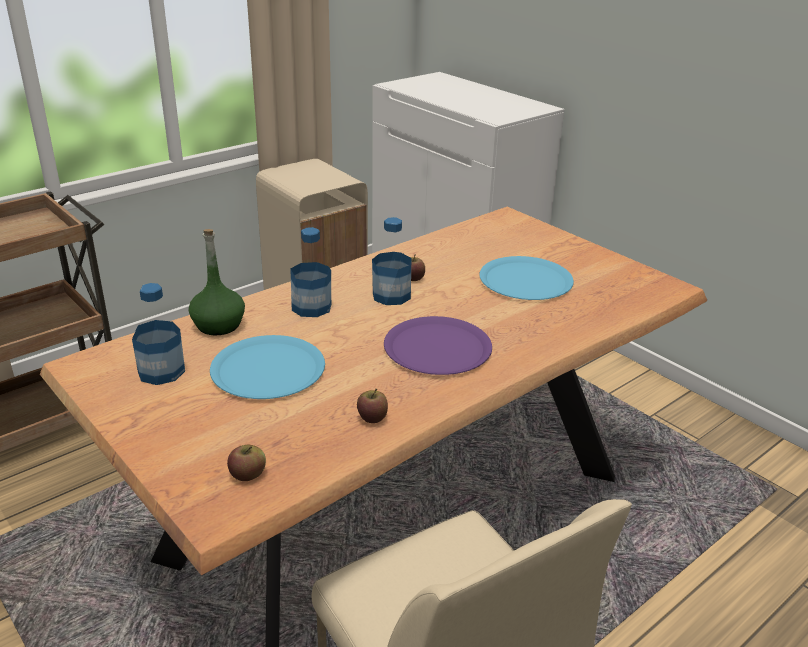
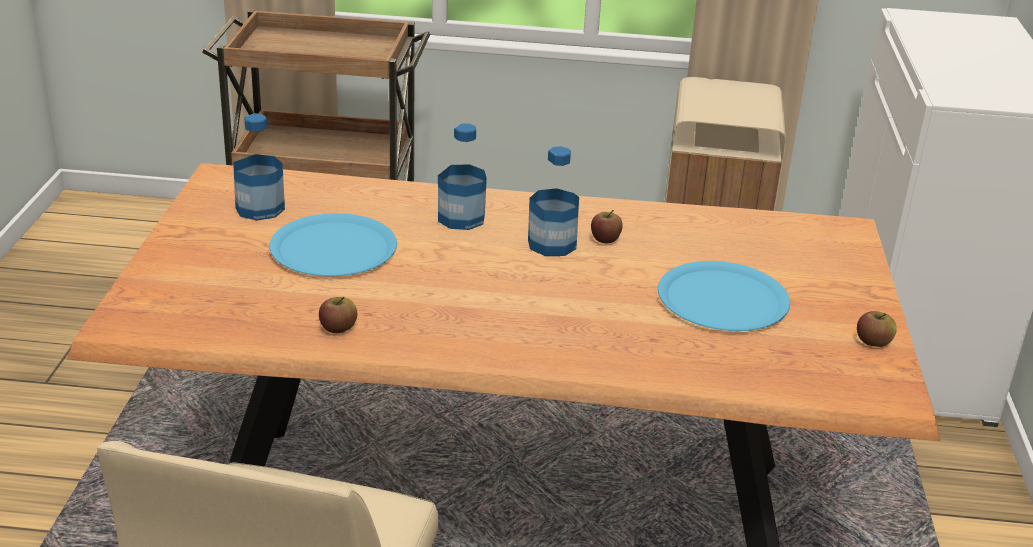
camera: 45 degrees right, 0 degrees up
green bottle [189,229,245,335] -> none
apple [227,445,266,481] -> apple moved to [857,311,897,347]
purple plate [384,316,492,375] -> none

